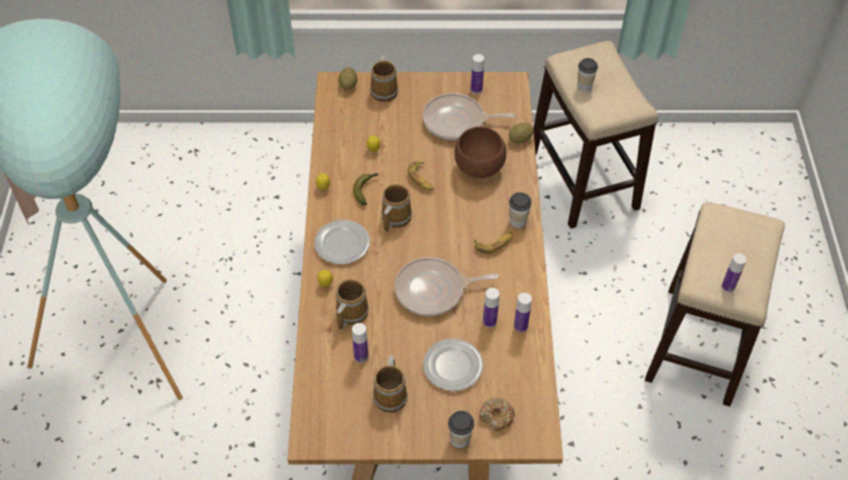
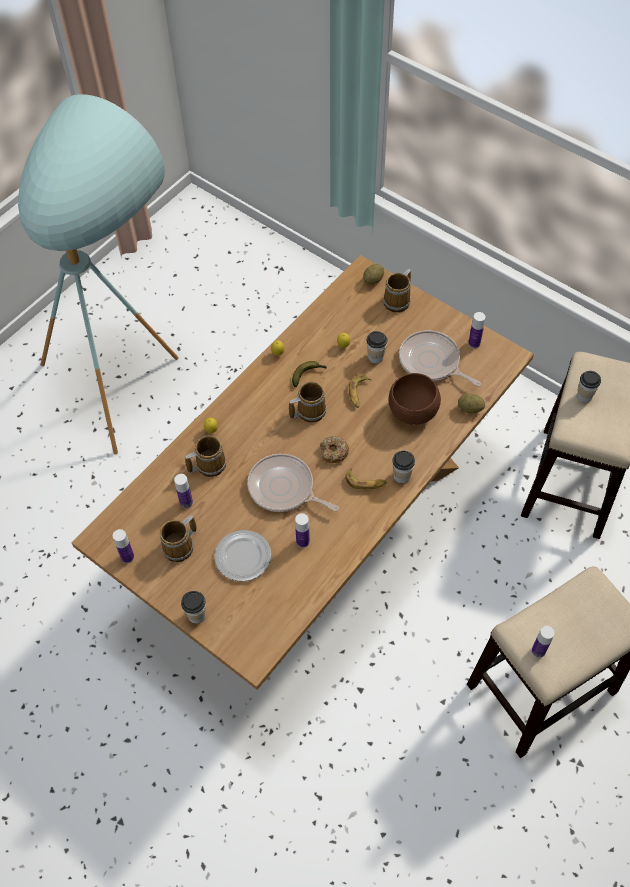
camera: 40 degrees right, 5 degrees up
plate [314,220,370,265] -> none
donut [479,398,515,431] -> donut moved to [320,436,349,463]
bottle [514,293,532,332] -> bottle moved to [113,529,134,563]
none -> cup [367,331,387,364]

